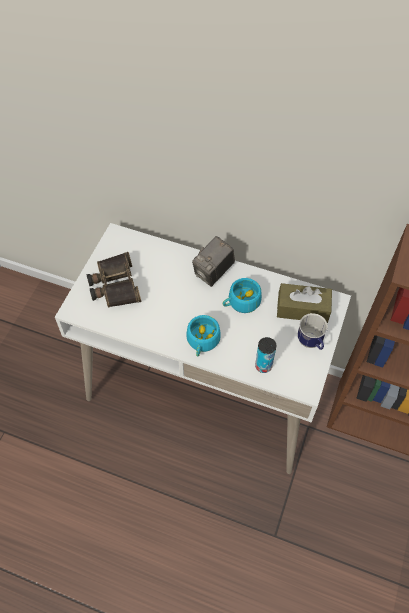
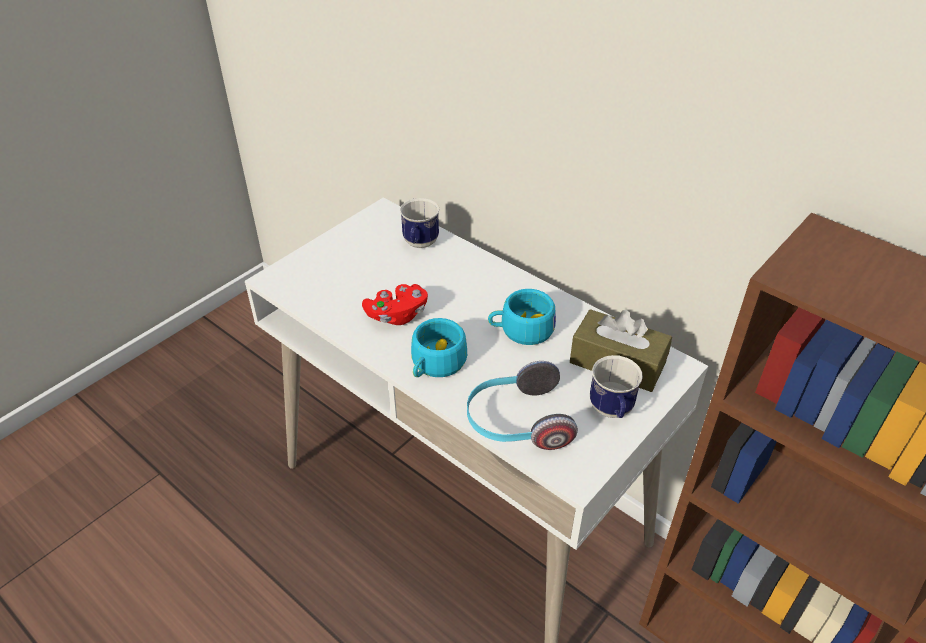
camera: 20 degrees right, 15 degrees down
binoculars [87,252,141,308] -> none
camera [192,236,235,287] -> none
can [255,337,276,373] -> headphones [467,361,578,450]
none -> red game controller [362,284,428,325]
none -> mug [400,198,440,248]

